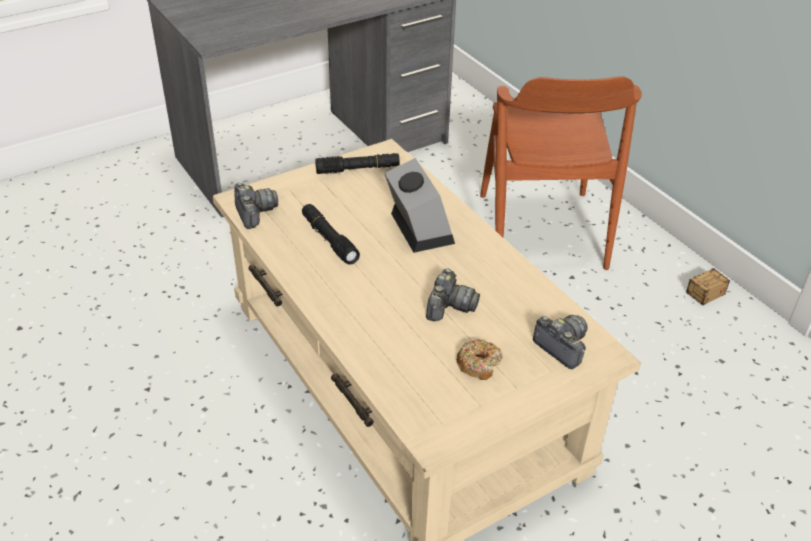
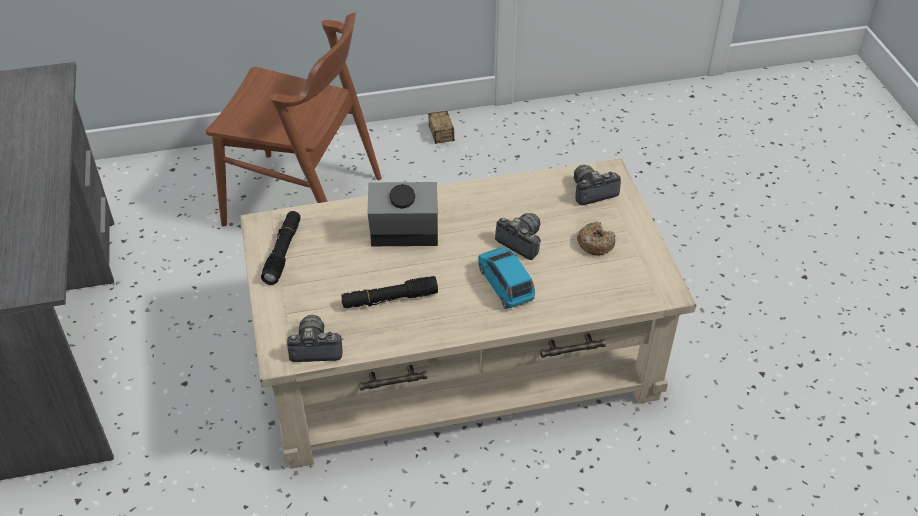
camera: 70 degrees left, 5 degrees up
none -> blue toy car [478,247,535,309]

